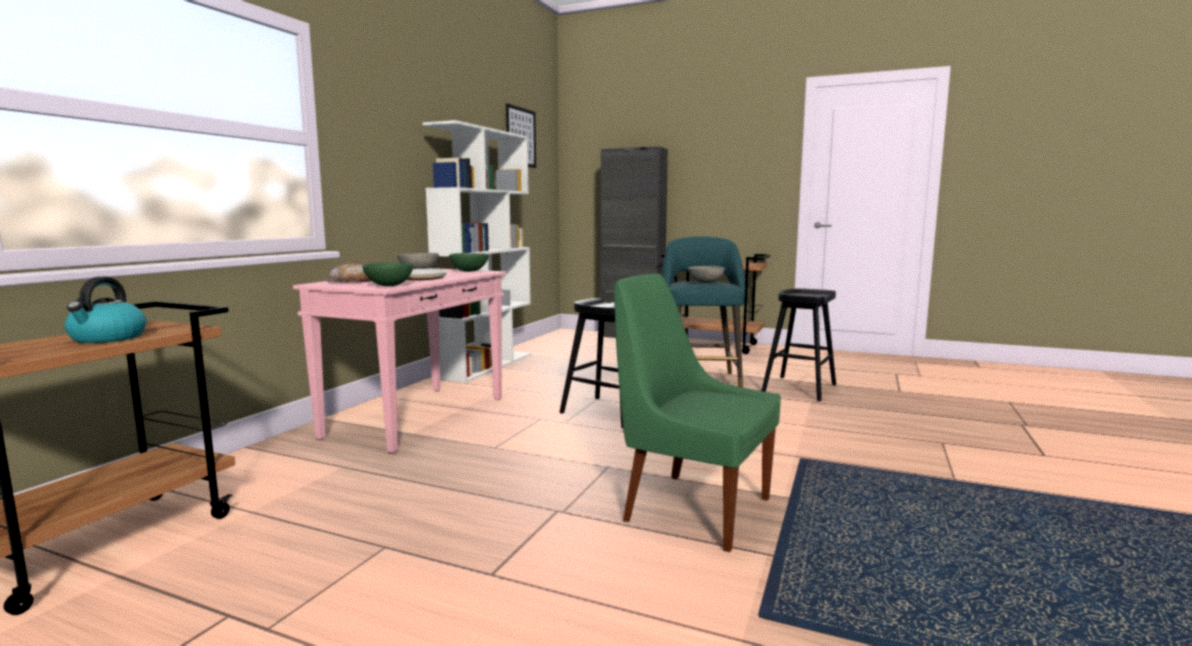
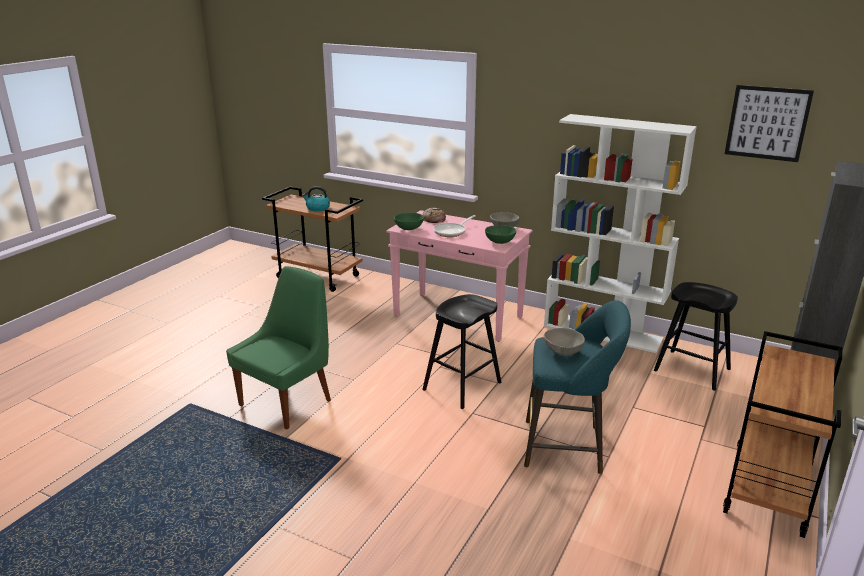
camera: 95 degrees right, 15 degrees up
black stool [761,288,836,402] -> black stool moved to [654,282,738,391]

